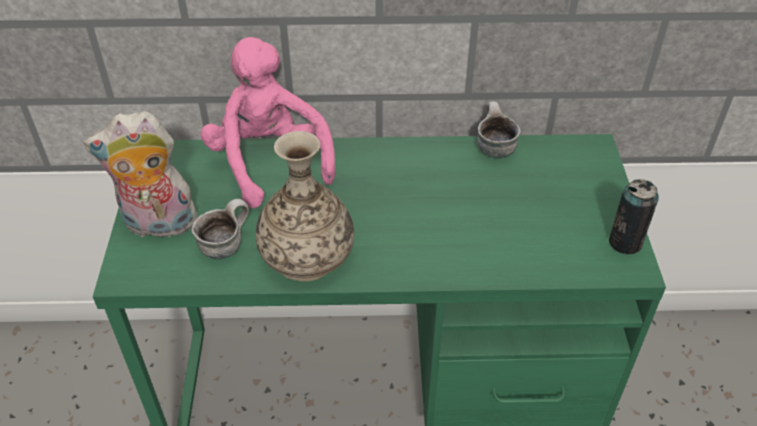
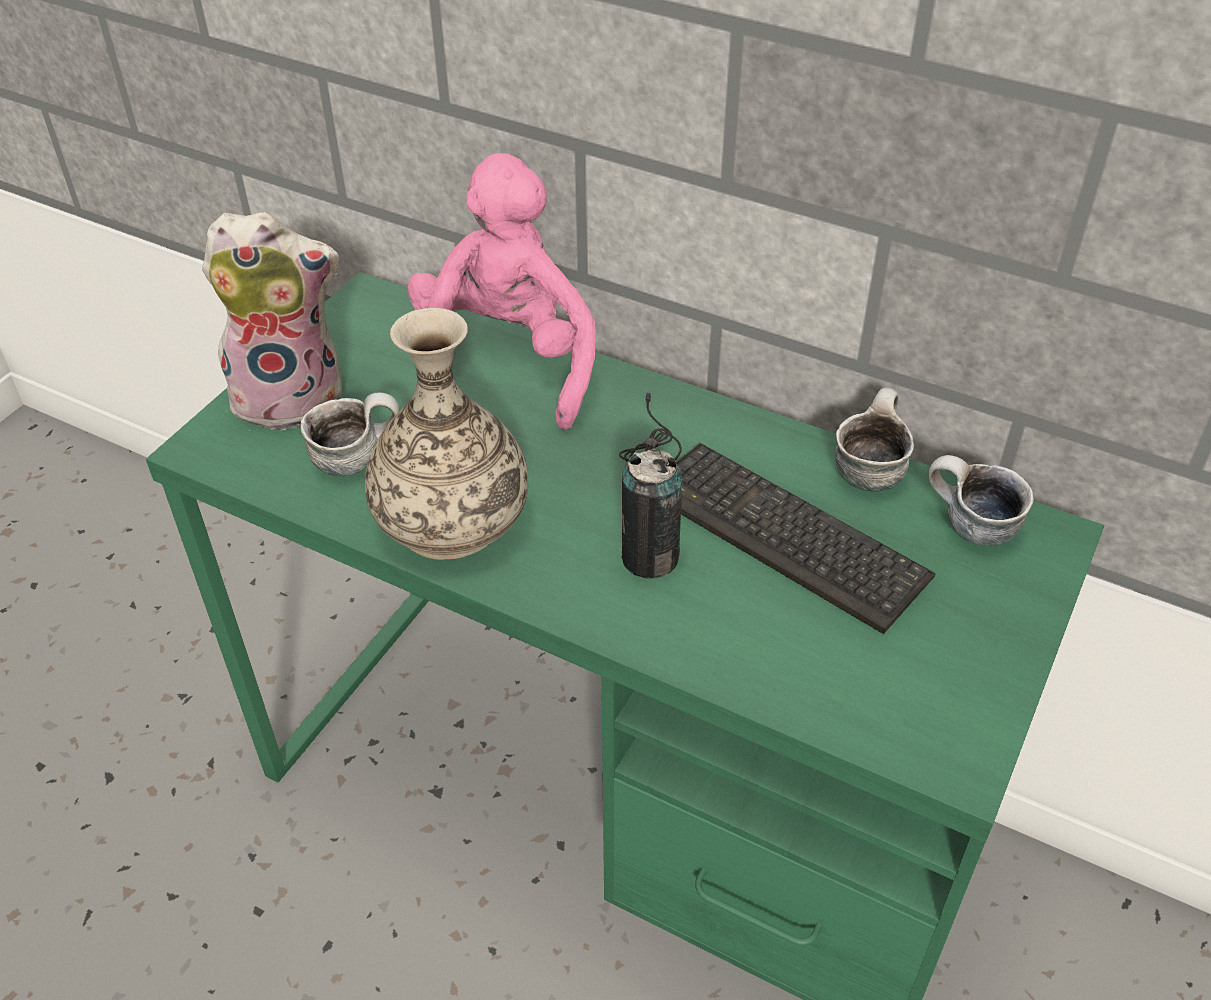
camera: 30 degrees right, 0 degrees up
plush toy [84,111,199,242] -> plush toy turned 150 degrees clockwise [202,212,343,431]
can [609,179,659,254] -> can moved to [622,448,683,579]
none -> keyboard [619,393,936,634]
none -> mug [928,455,1034,546]

